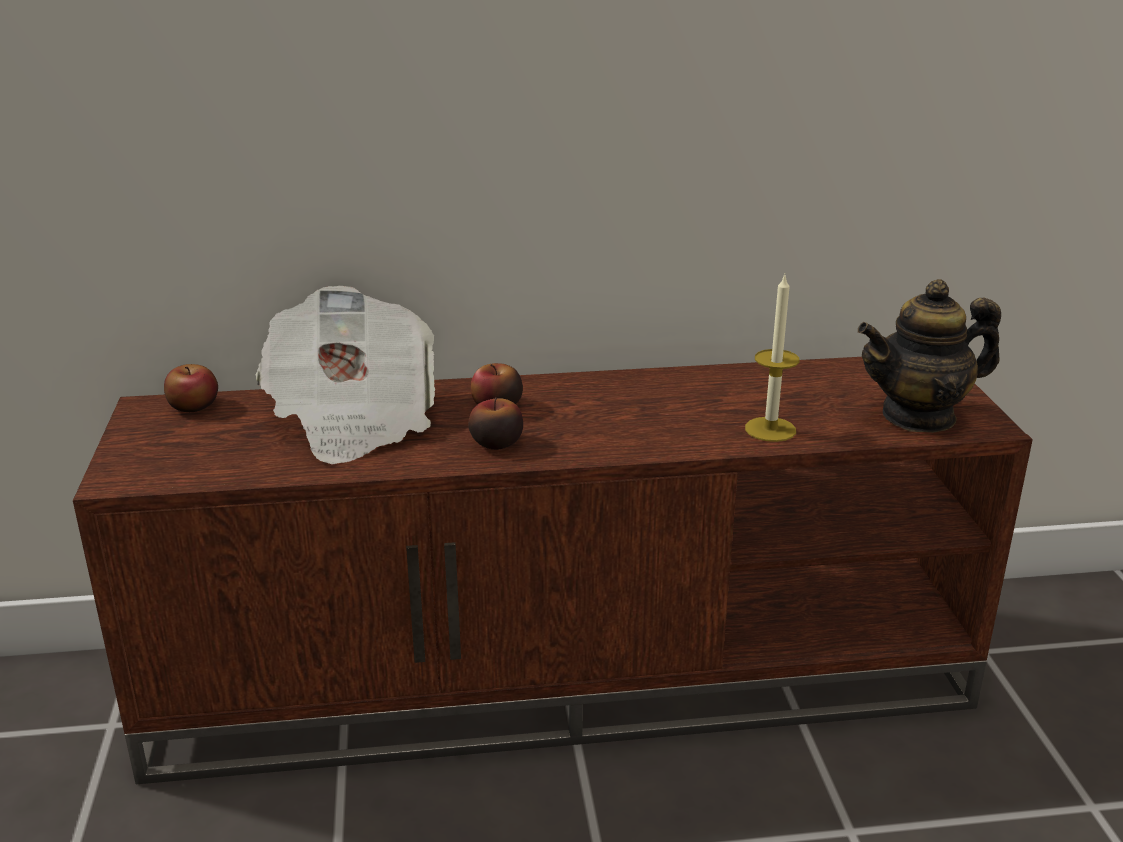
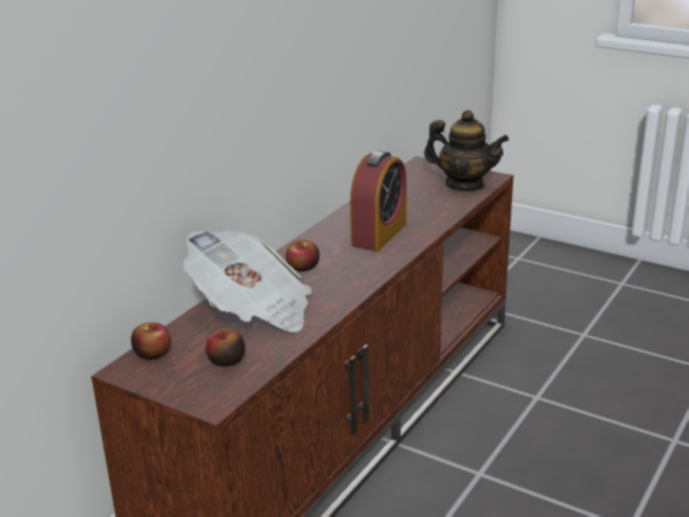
camera: 50 degrees left, 0 degrees up
apple [468,397,523,450] -> apple moved to [206,329,245,366]
candle [745,274,800,442] -> none
teapot [858,279,1001,433] -> teapot turned 90 degrees counterclockwise [424,110,509,191]
none -> alarm clock [350,151,407,251]

